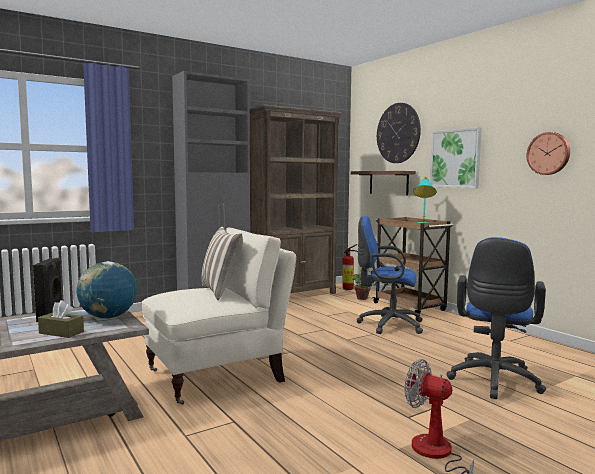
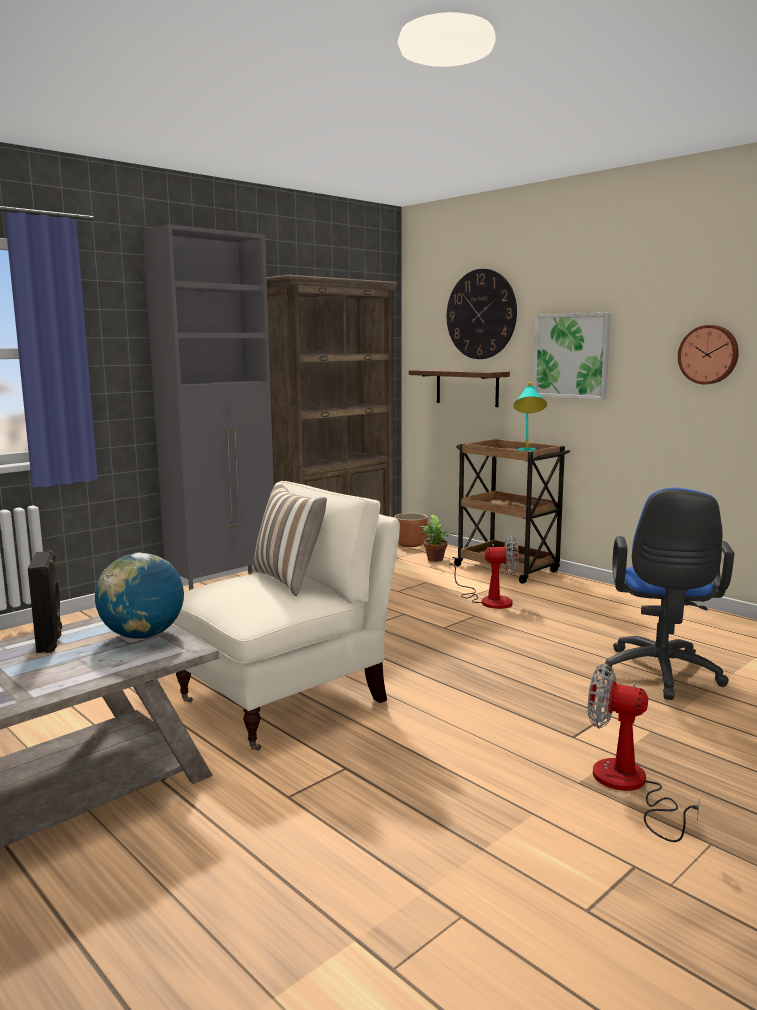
camera: 10 degrees left, 5 degrees up
brown tissue box [38,300,84,338] -> none
fire extinguisher [342,244,358,290] -> brown planter [394,513,428,547]
blue office chair [356,216,423,334] -> fan [449,536,519,609]

